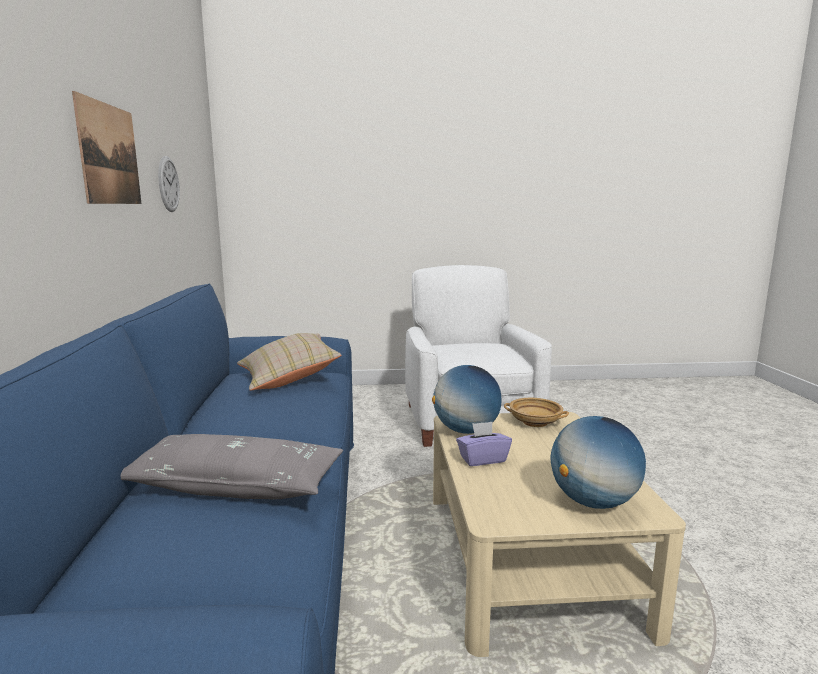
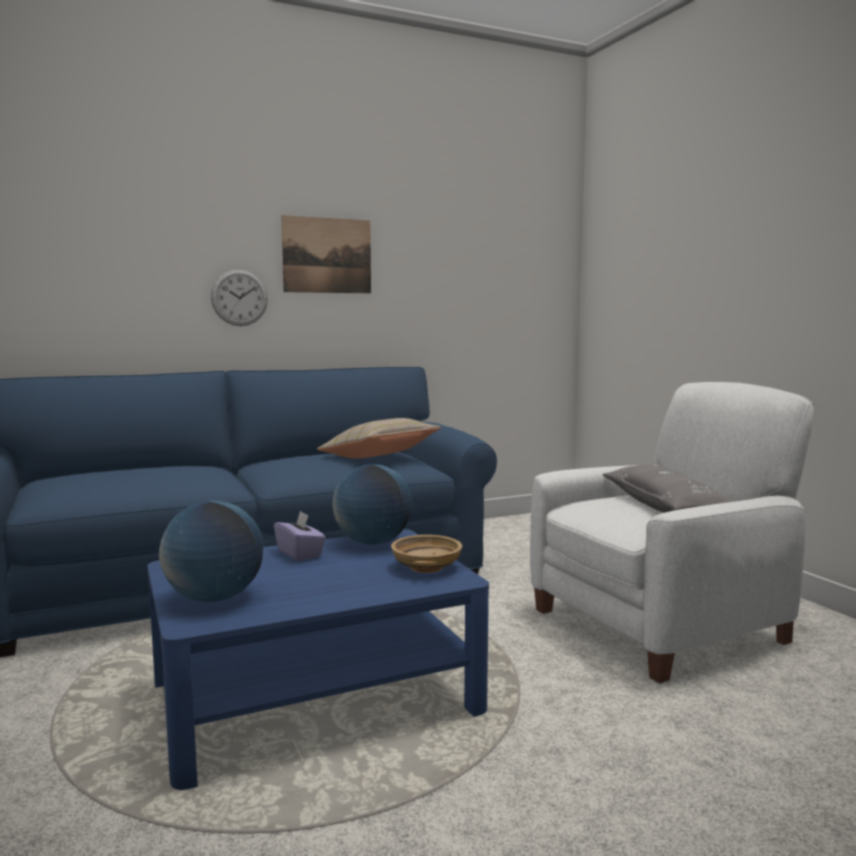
camera: 70 degrees right, 5 degrees down
grey pillow [121,434,343,500] -> grey pillow moved to [602,465,735,513]
wall clock [158,156,180,212] -> wall clock moved to [211,269,268,326]
beige coffee table [433,412,686,657] -> blue coffee table [147,529,489,790]

